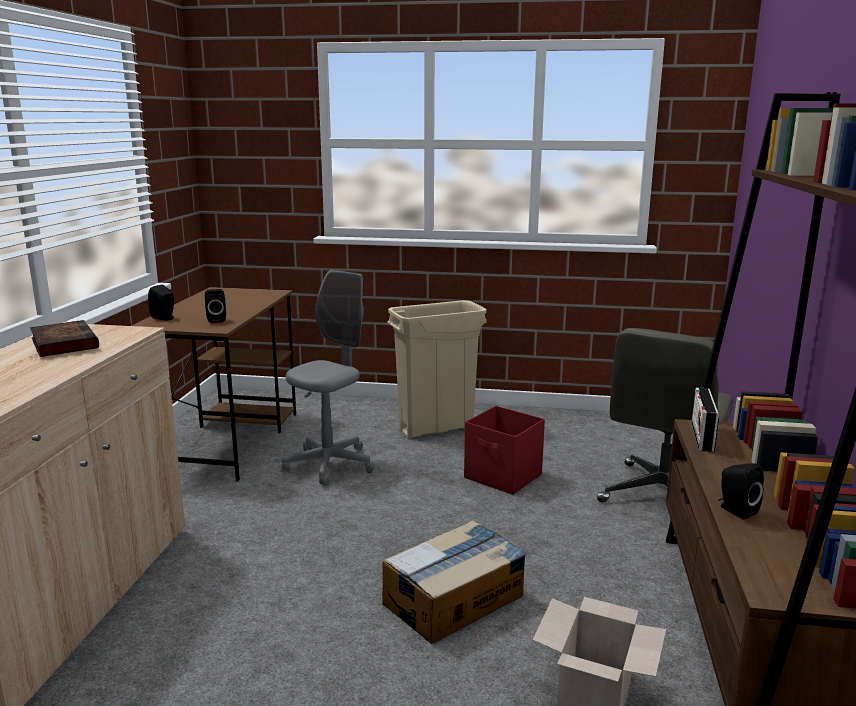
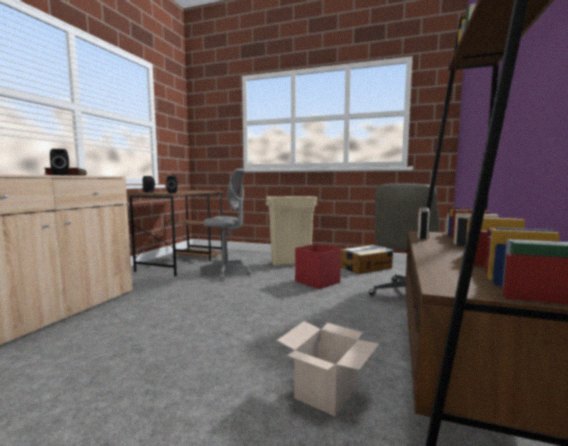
camera: 10 degrees right, 10 degrees down
grey office chair [282,269,375,486] -> grey office chair turned 60 degrees clockwise [200,169,251,281]
cardboard box [382,520,527,644] -> cardboard box moved to [341,245,393,274]
black speaker [718,463,764,519] -> black speaker moved to [50,149,69,175]

